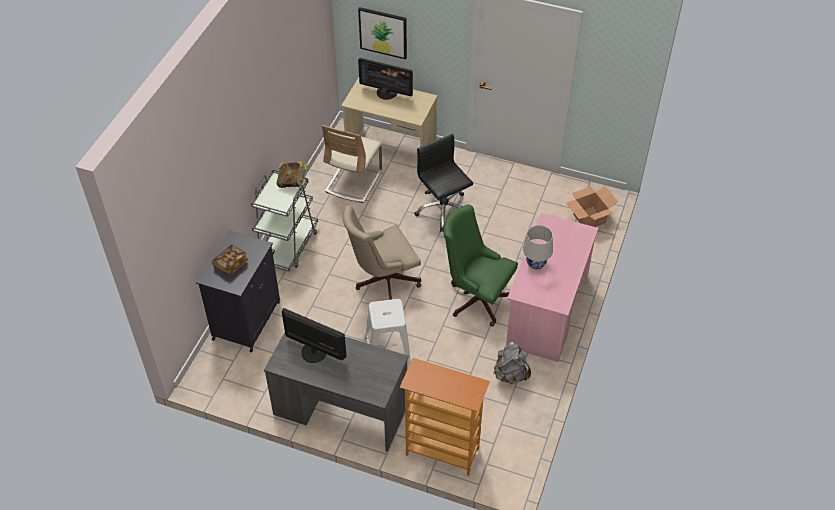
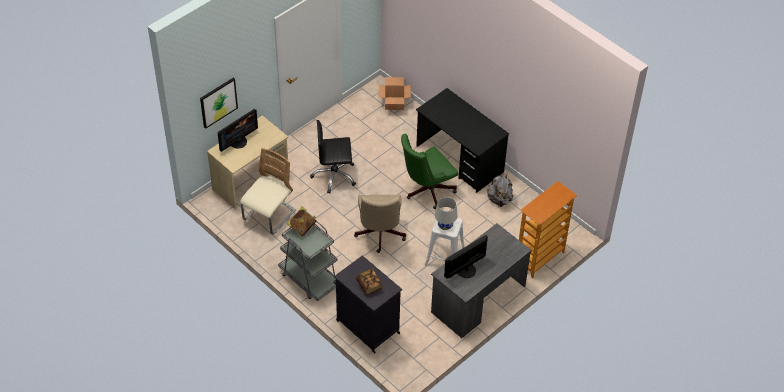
camera: 65 degrees left, 0 degrees up
beige chair [322,125,382,203] -> beige chair turned 105 degrees counterclockwise [240,148,296,235]
pink desk [506,213,598,362] -> black desk [416,88,509,193]
white table lamp [523,225,553,269] -> white table lamp moved to [435,197,458,230]

